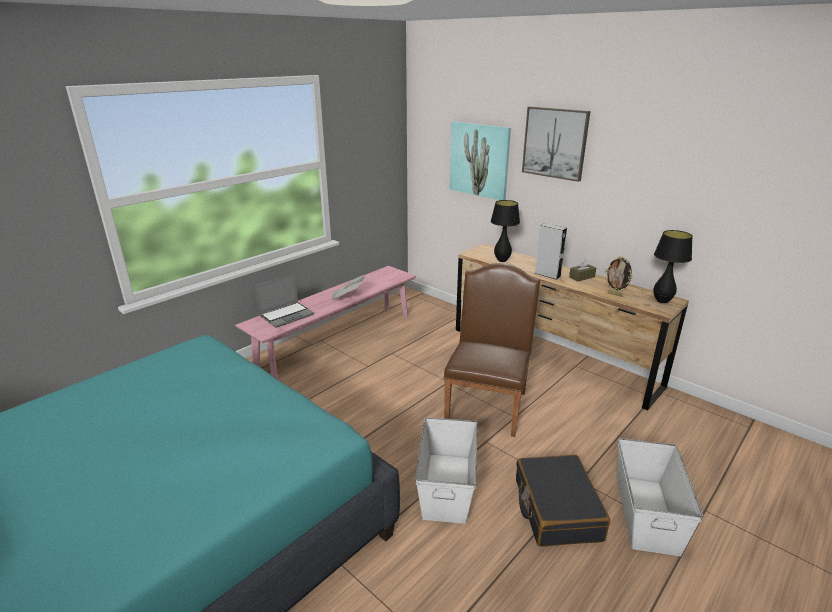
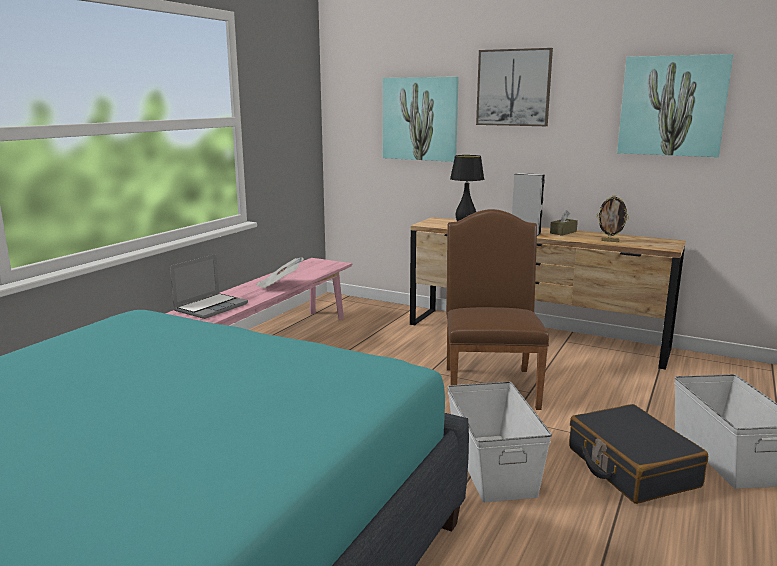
camera: 15 degrees left, 10 degrees down
black table lamp [653,230,693,303] -> none
none -> picture [617,54,733,157]

